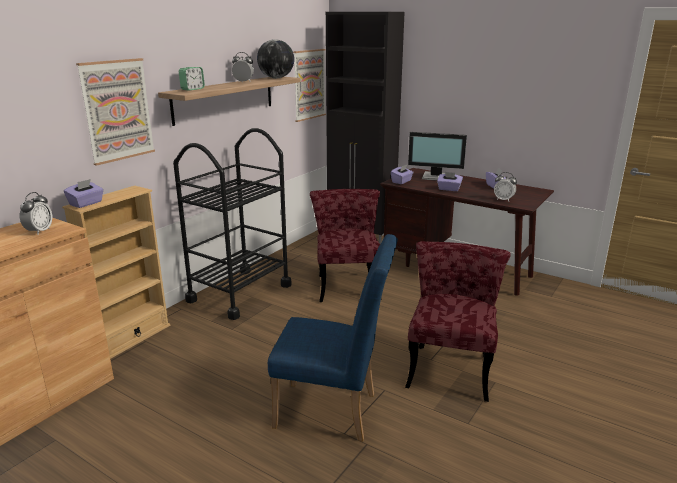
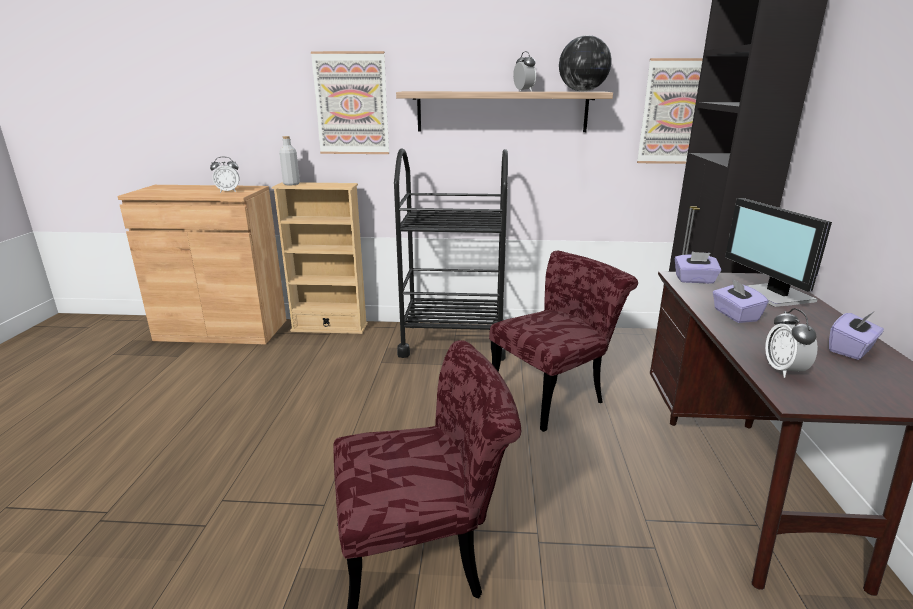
camera: 60 degrees right, 0 degrees up
purple tissue box [64,179,104,208] -> grey bottle [279,136,300,185]
alarm clock [179,67,205,91] -> none
blue chair [268,234,398,442] -> none

